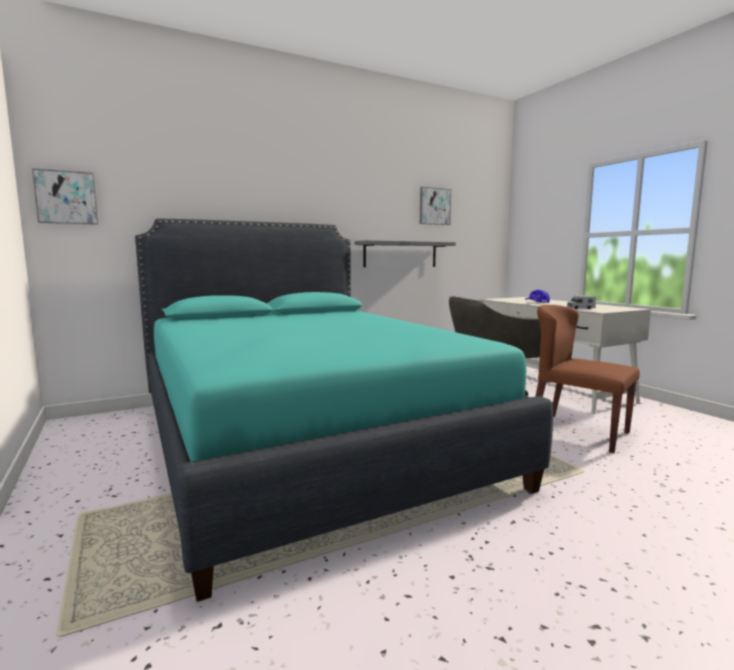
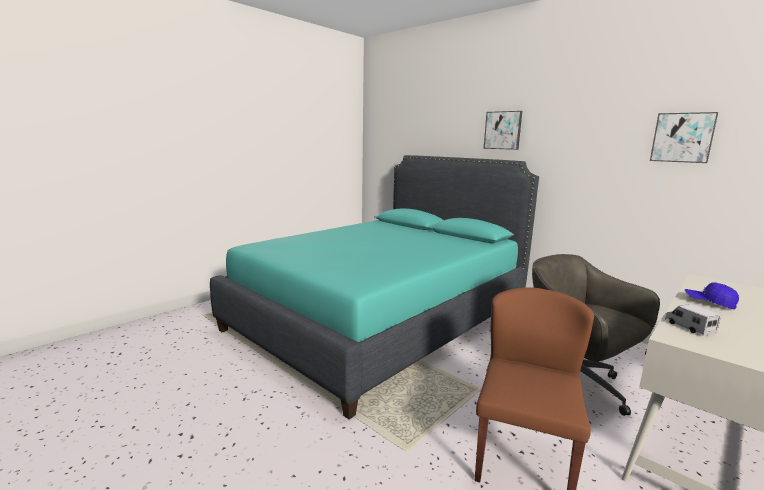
camera: 70 degrees right, 5 degrees up
picture [32,168,98,225] -> picture moved to [484,111,522,150]
grey shelf [355,240,456,267] -> none

